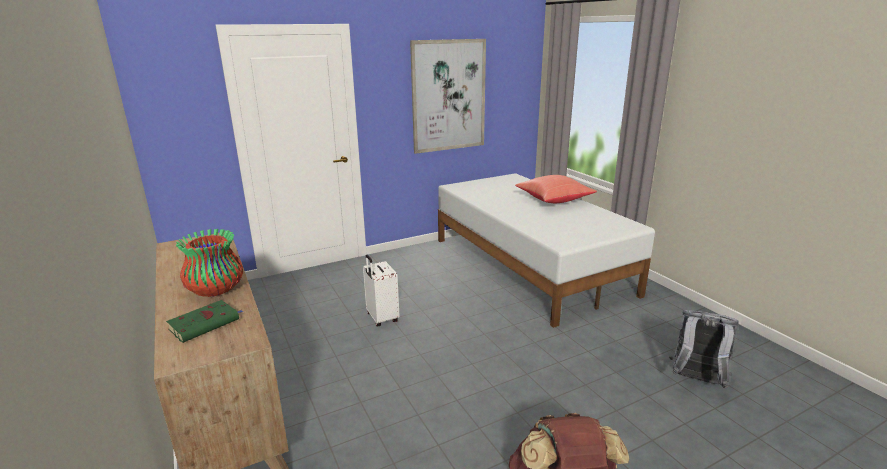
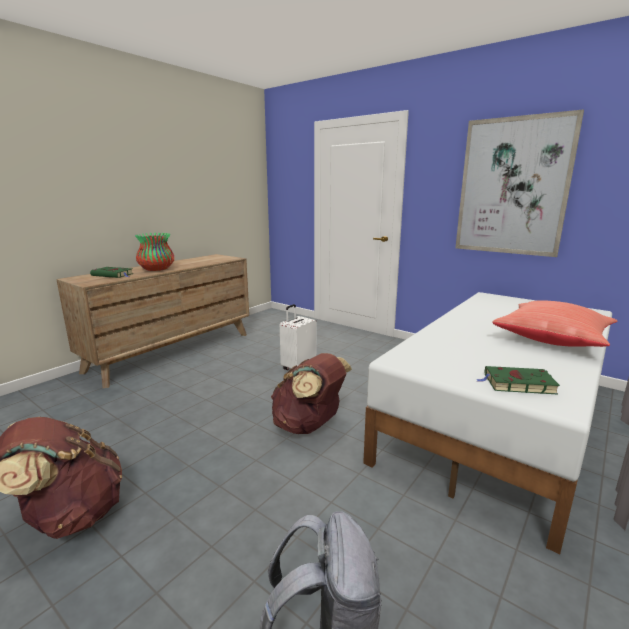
camera: 65 degrees right, 5 degrees down
none -> brown backpack [271,353,352,434]
none -> green book [476,366,560,395]

